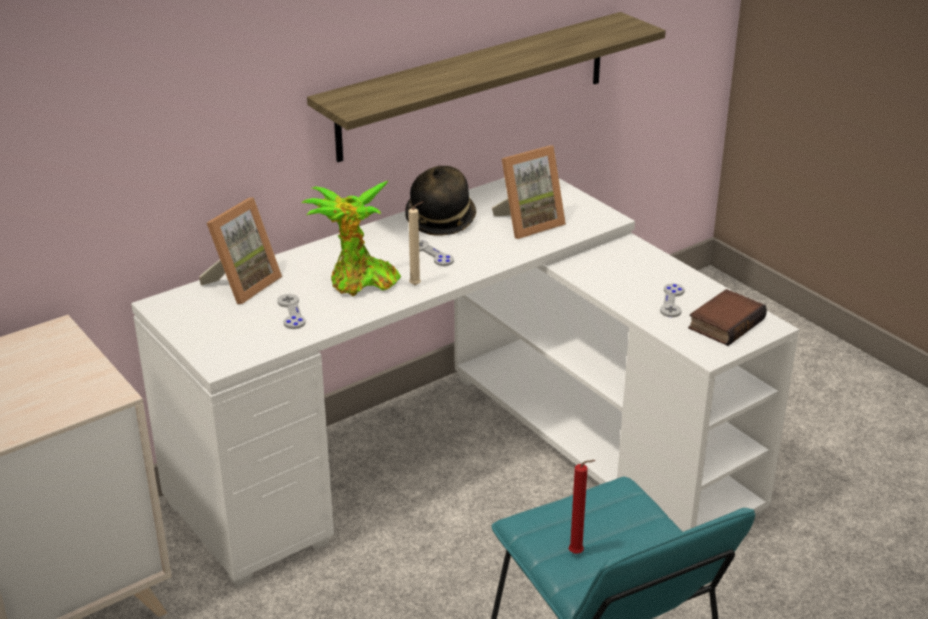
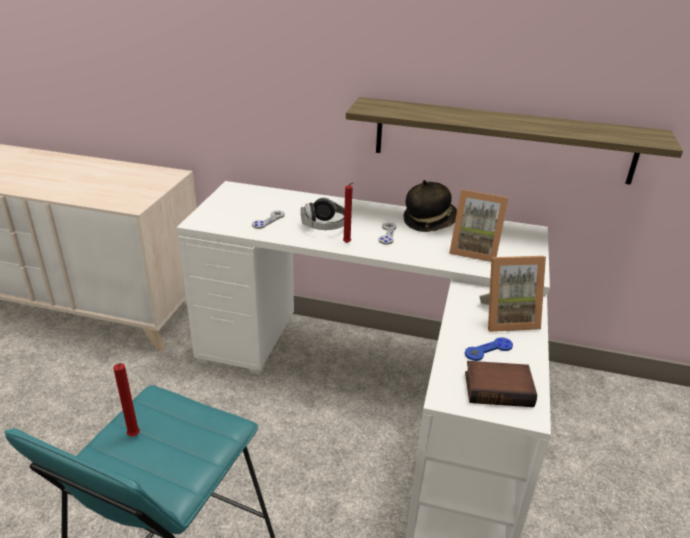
camera: 50 degrees right, 0 degrees up
picture frame [199,197,282,304] -> picture frame moved to [479,256,546,332]
potted plant [301,180,401,296] -> headphones [301,198,345,230]
beige candle [408,201,423,285] -> red candle [343,182,354,243]
grey game controller [660,283,685,317] -> blue game controller [465,337,513,361]

